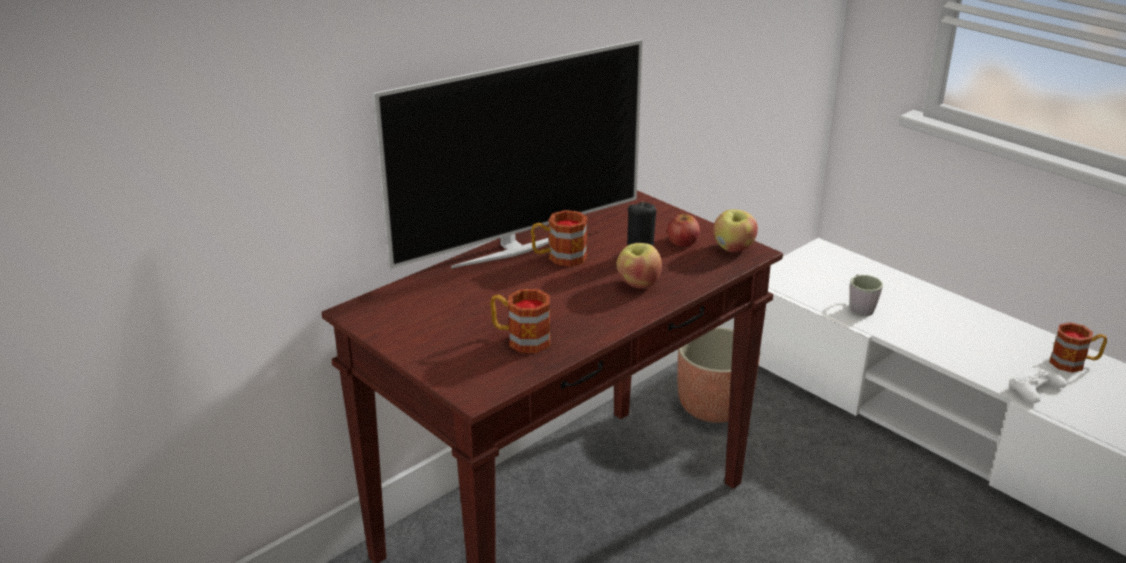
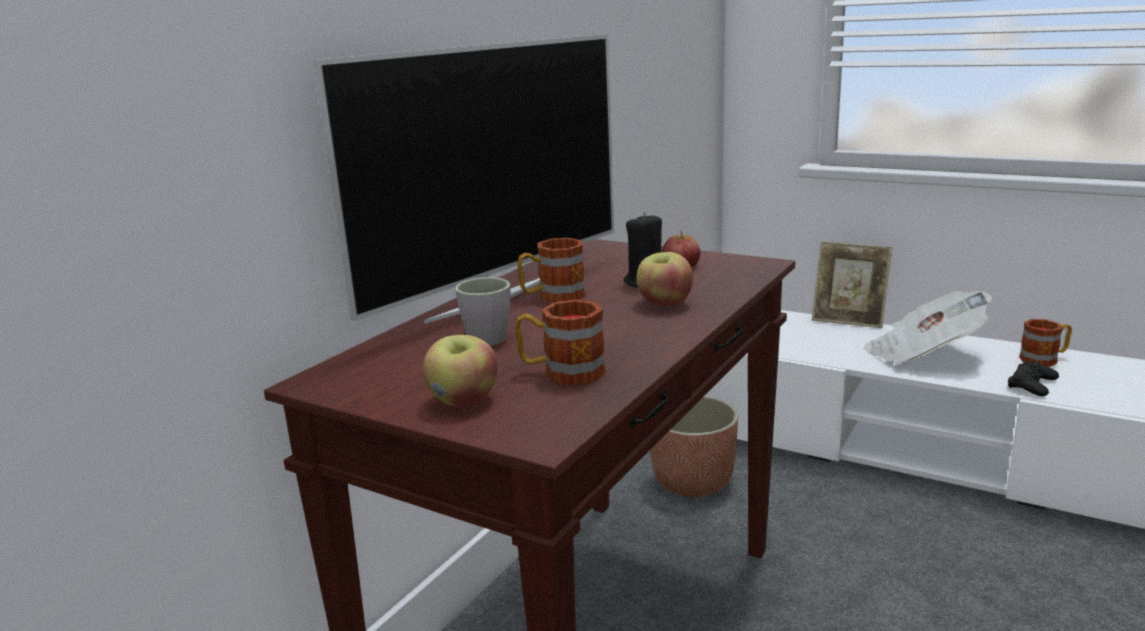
camera: 15 degrees left, 10 degrees down
apple [713,209,758,252] -> apple moved to [423,335,498,407]
grey mug [850,274,883,316] -> grey mug moved to [455,277,510,346]
white game controller [1009,365,1067,403] -> black game controller [1008,361,1059,396]
none -> picture frame [812,241,892,328]
none -> newspaper [864,291,993,365]

